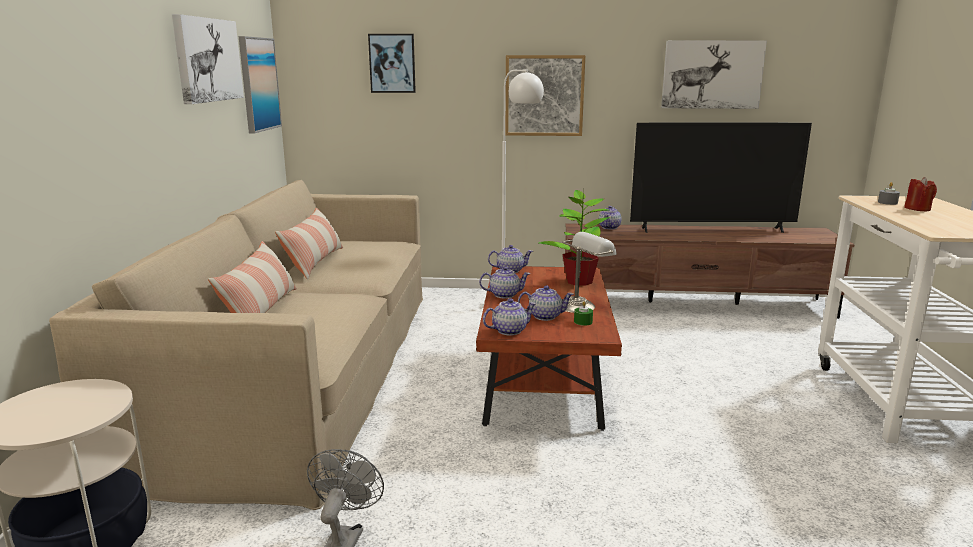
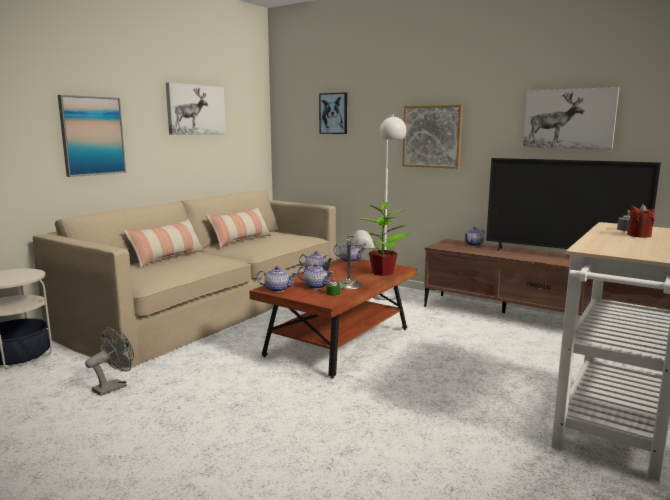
camera: 30 degrees right, 5 degrees down
picture [238,36,282,133] -> picture moved to [58,95,126,177]

